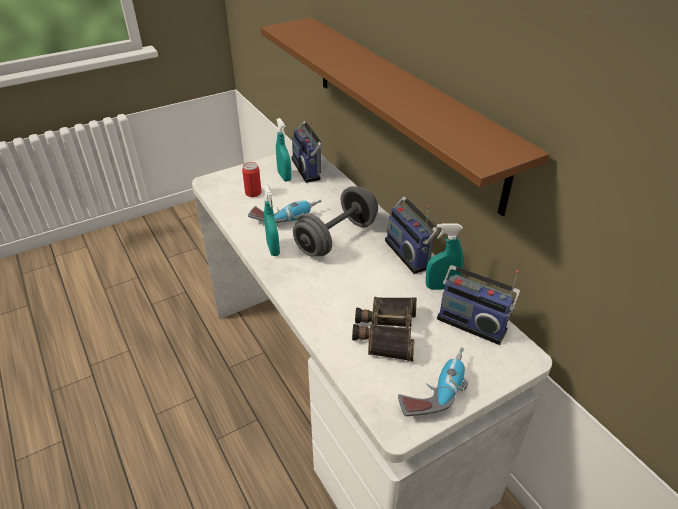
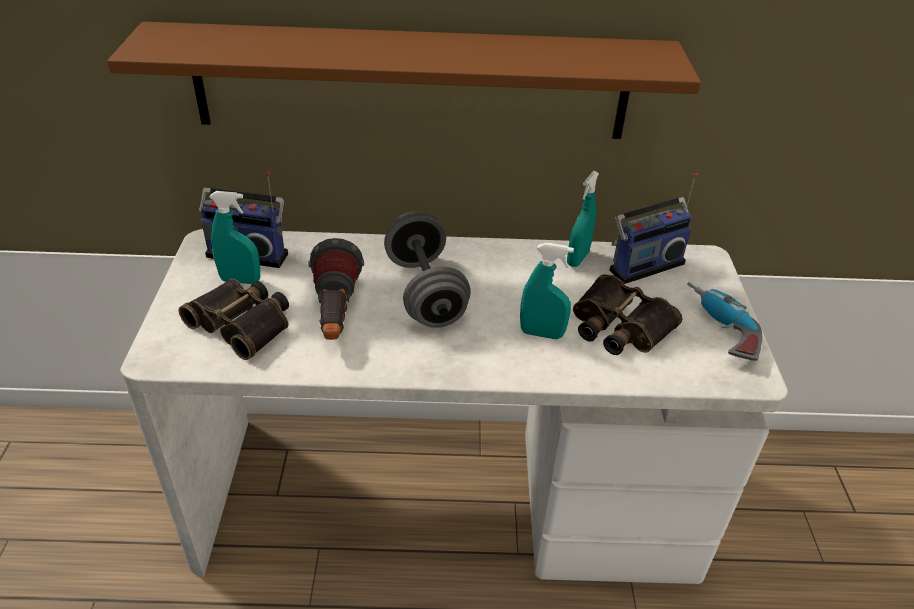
camera: 60 degrees left, 0 degrees up
can [242,162,262,197] -> binoculars [178,278,289,360]
power drill [248,200,322,223] -> flashlight [308,238,364,340]
turquoise spray bottle [264,185,280,256] -> turquoise spray bottle moved to [520,243,574,339]
radio [385,196,439,274] -> none

